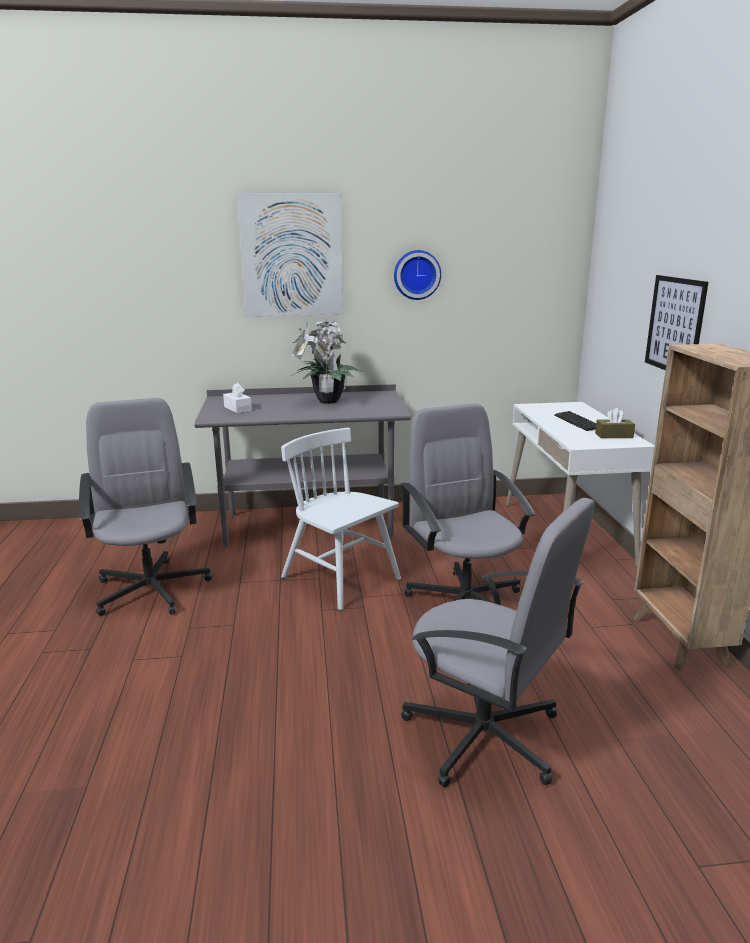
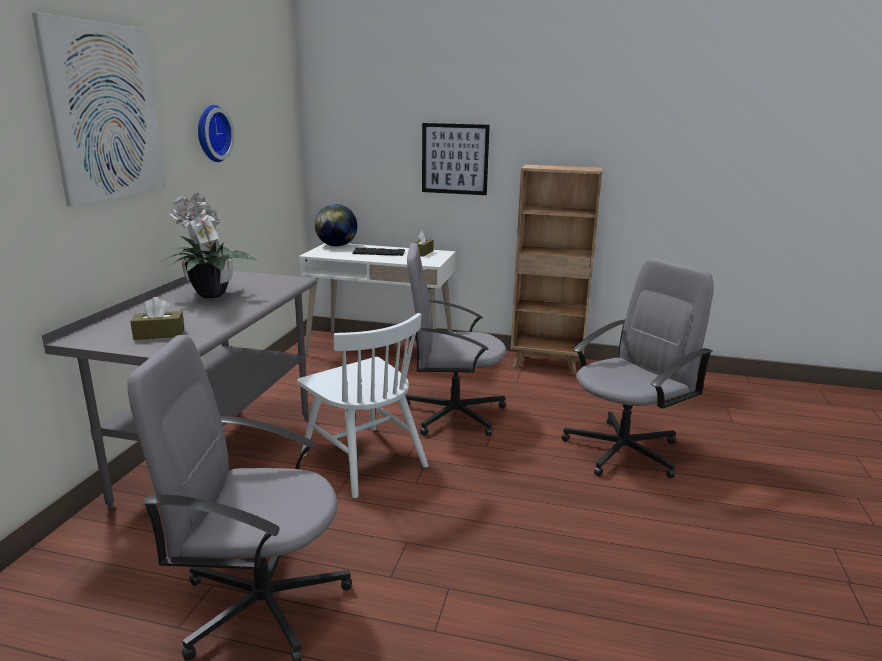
camera: 70 degrees left, 0 degrees up
white tissue box [223,383,252,413] -> brown tissue box [130,297,185,340]
white chair [281,428,401,610] -> white chair turned 105 degrees counterclockwise [297,313,428,498]
none -> globe [315,204,357,247]

